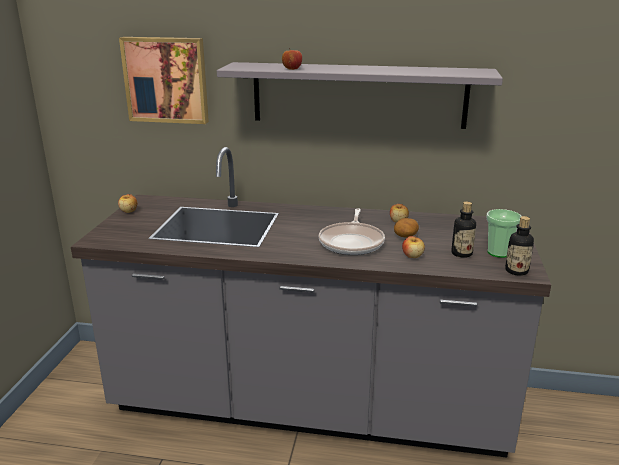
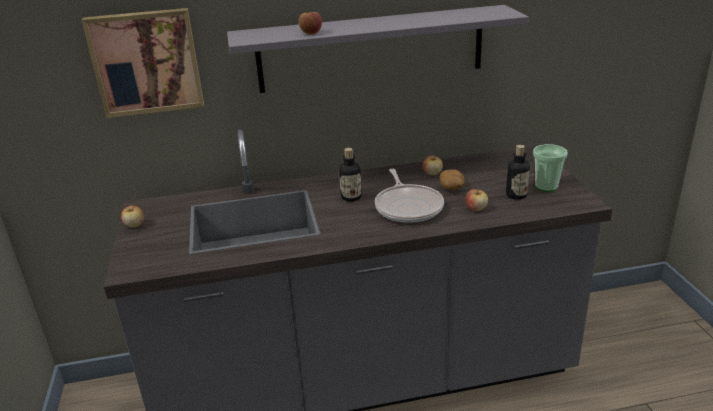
camera: 20 degrees left, 5 degrees up
bottle [505,216,534,276] -> bottle moved to [339,148,362,202]

